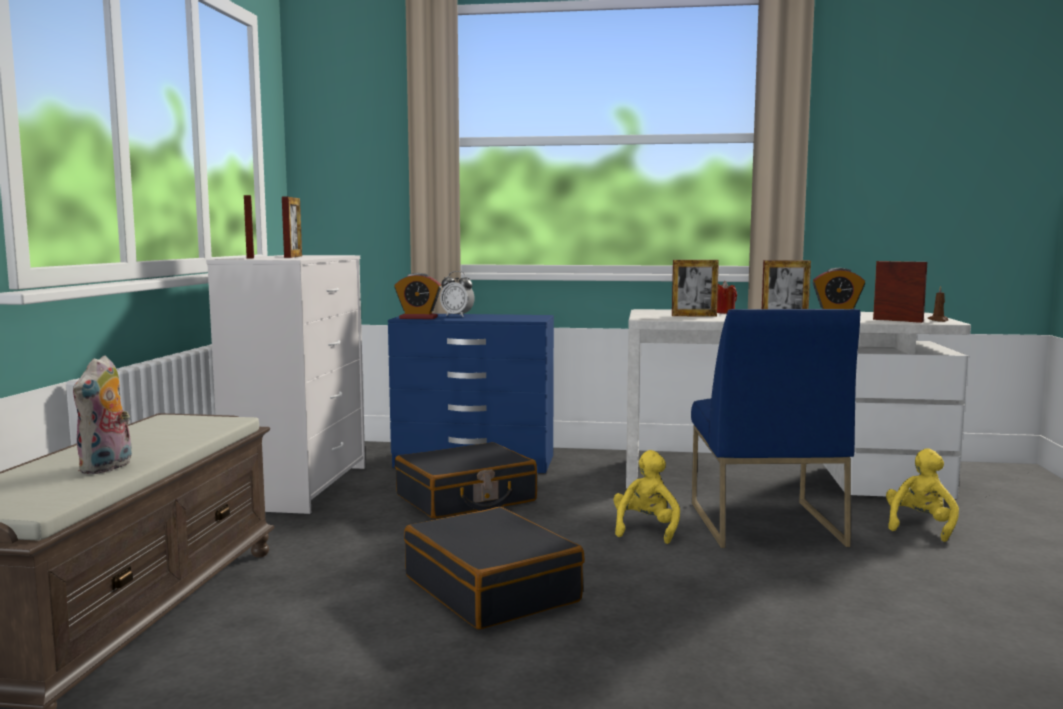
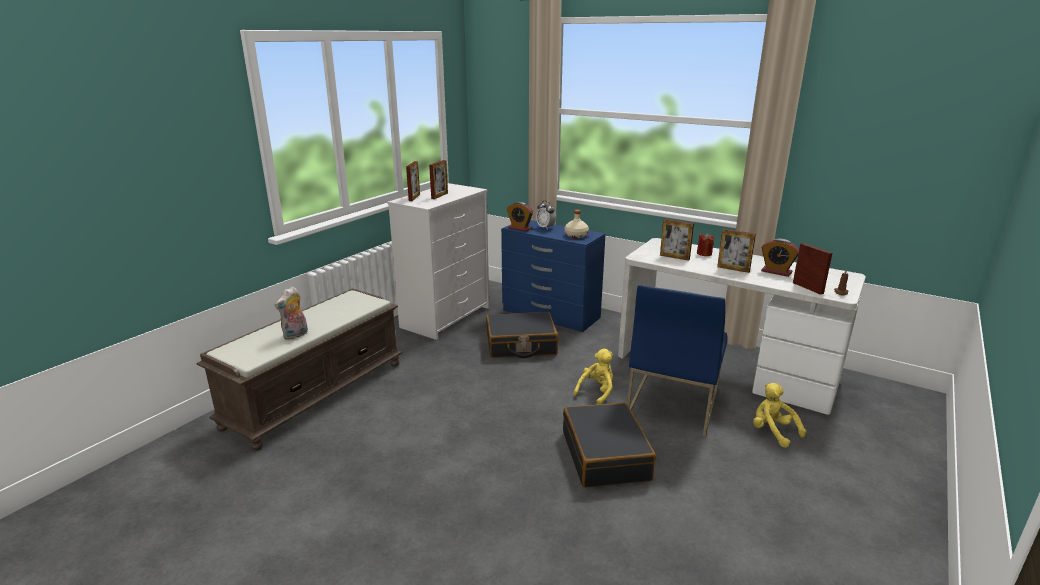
camera: 25 degrees right, 15 degrees up
black suitcase [404,507,585,629] -> black suitcase moved to [563,402,656,487]
yellow plush toy [886,448,959,542] -> yellow plush toy turned 90 degrees counterclockwise [753,383,806,448]
none -> beige bottle [564,210,589,238]

